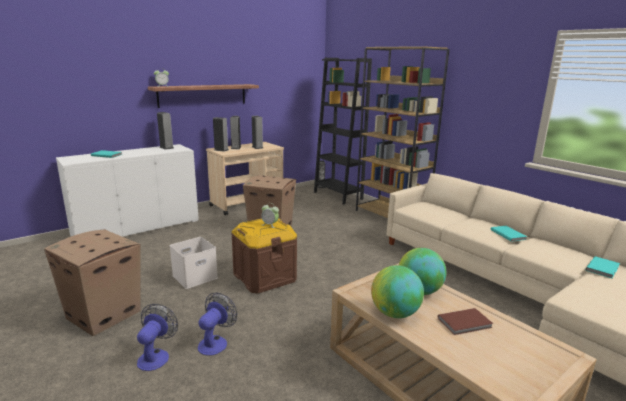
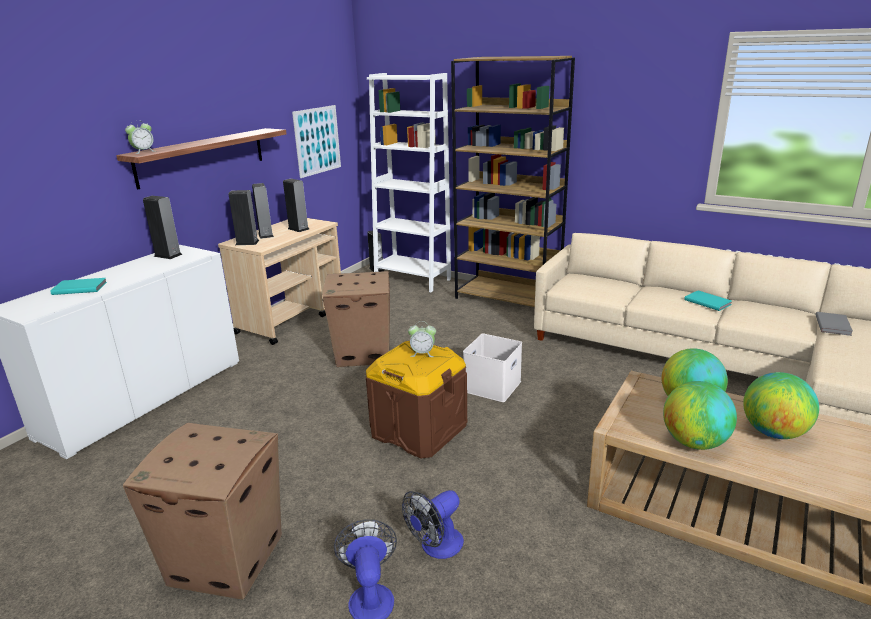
camera: 20 degrees left, 5 degrees up
white storage box [170,237,218,289] -> white storage box moved to [463,334,522,402]
fan [198,292,237,356] -> fan turned 135 degrees counterclockwise [402,490,464,559]
black bookcase [314,58,372,204] -> white bookcase [367,73,451,292]
brown book [438,308,493,335] -> globe [743,372,819,439]
turquoise book [586,256,620,278] -> grey book [815,312,853,336]
none -> picture [292,105,341,178]

